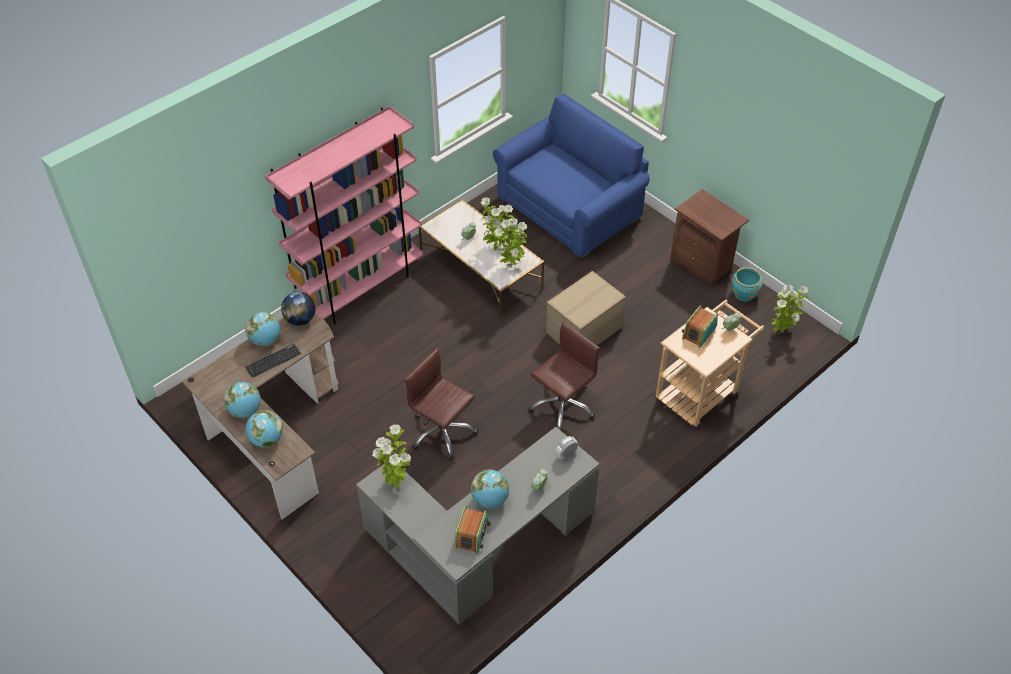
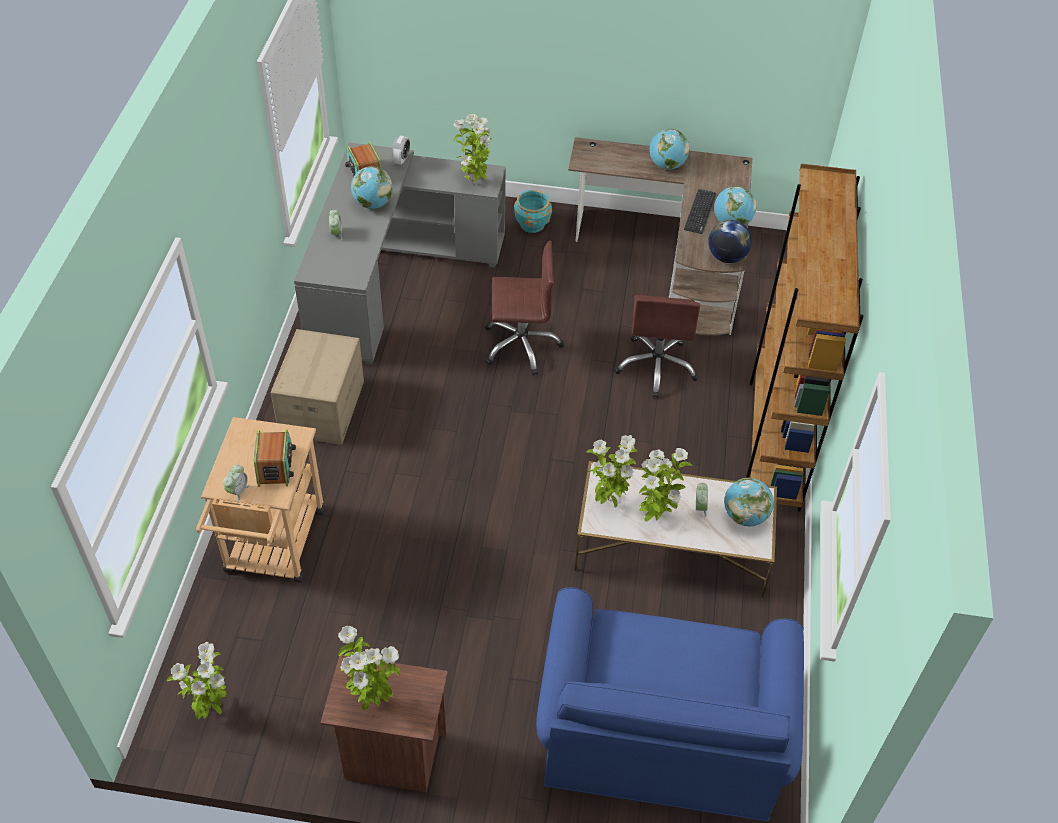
camera: 140 degrees right, 0 degrees up
globe [245,410,283,448] -> globe moved to [724,478,774,527]
pink bookcase [265,106,424,325] -> brown bookcase [746,164,864,512]
brown office chair [528,322,600,430] -> brown office chair moved to [615,295,700,398]
cardboard box [546,271,626,346] -> cardboard box moved to [271,329,364,445]
alarm clock [556,436,578,460] -> alarm clock moved to [392,136,410,165]
turquoise planter [731,267,763,302] -> turquoise planter moved to [514,190,552,233]
none -> potted plant [338,626,400,710]

